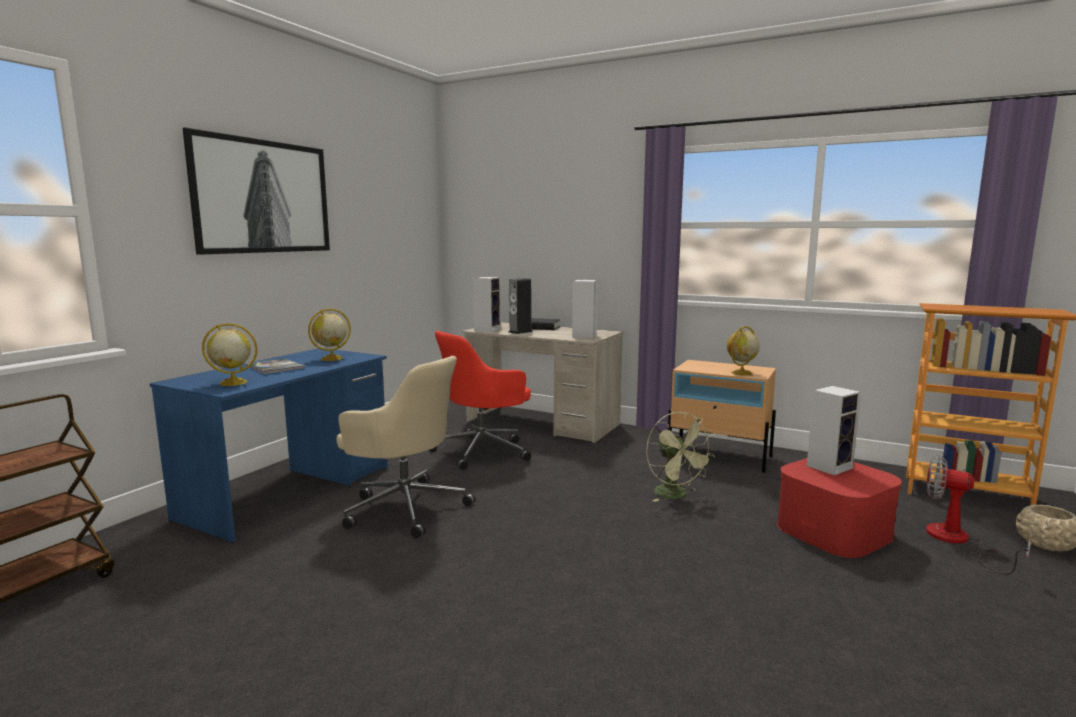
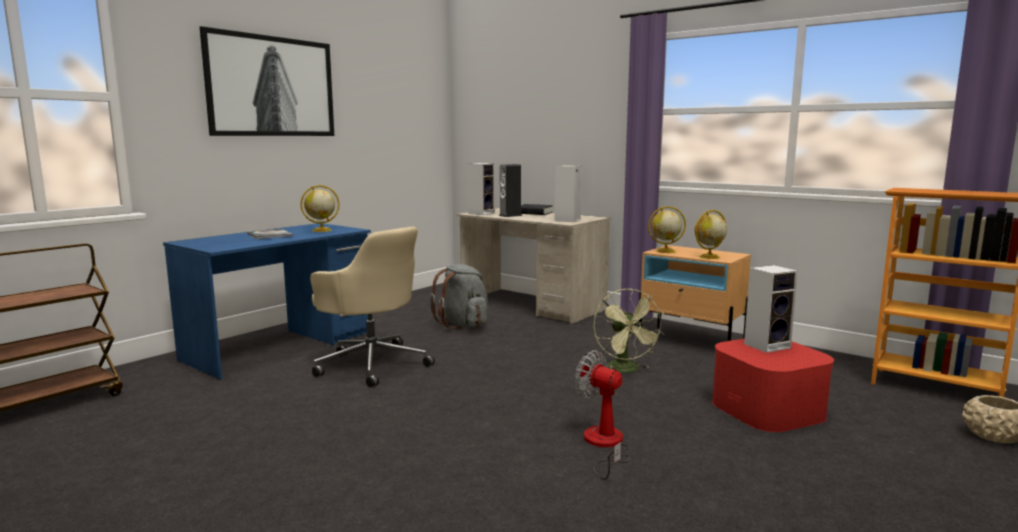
camera: 10 degrees right, 0 degrees up
globe [202,323,257,386] -> globe moved to [648,206,686,253]
red office chair [430,331,531,470] -> grey backpack [430,264,488,329]
fan [926,455,1031,575] -> fan moved to [575,350,630,480]

